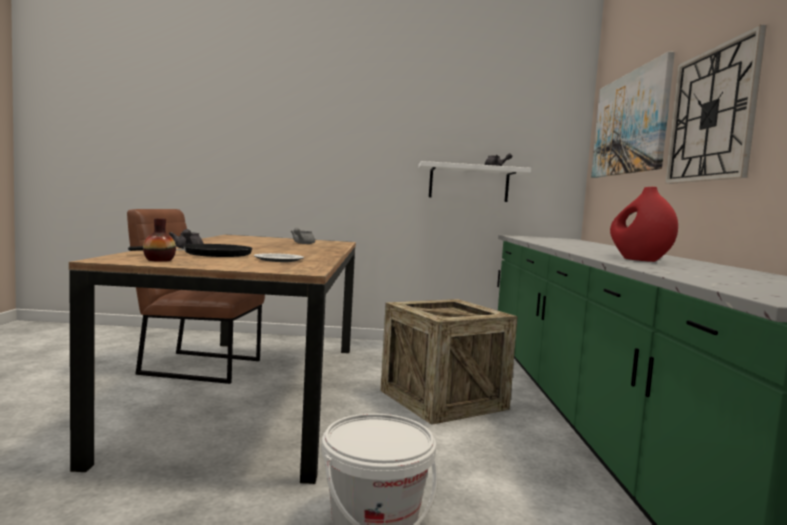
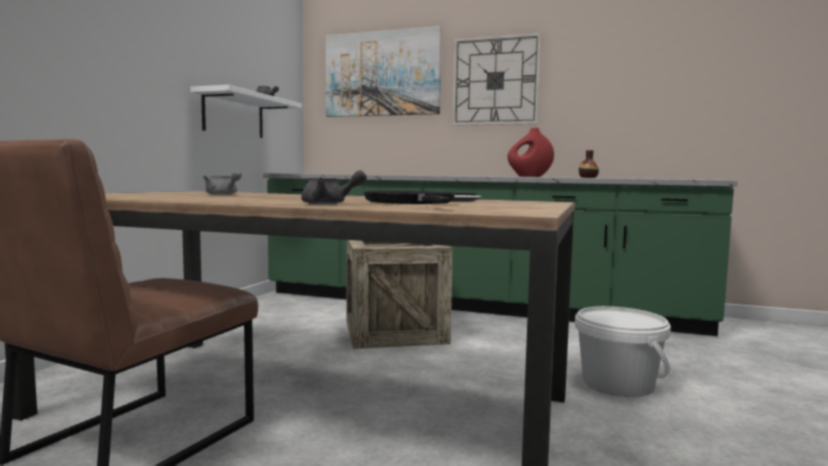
camera: 70 degrees left, 0 degrees up
vase [143,218,176,262] -> vase moved to [579,150,599,178]

